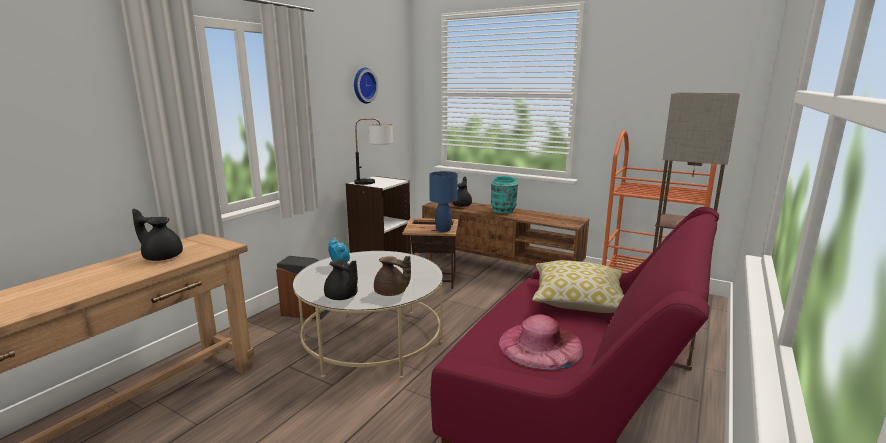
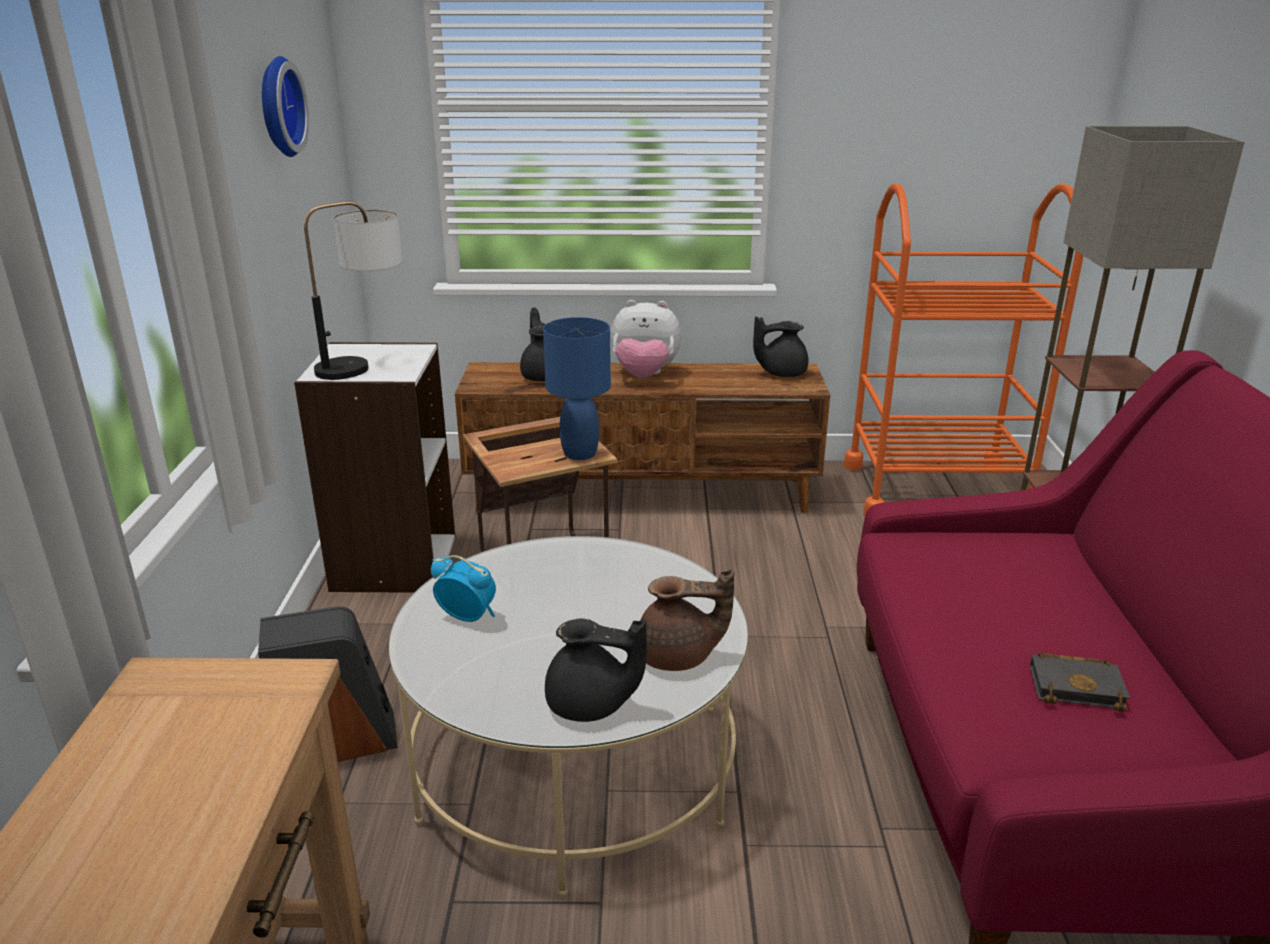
camera: 30 degrees left, 10 degrees up
black teapot [132,209,183,261] -> black teapot moved to [753,316,808,377]
turquoise vase [491,176,518,214] -> plush toy [611,300,681,378]
pink hat [499,314,584,370] -> black book [1030,653,1130,712]
pillow [533,260,624,313] -> none

